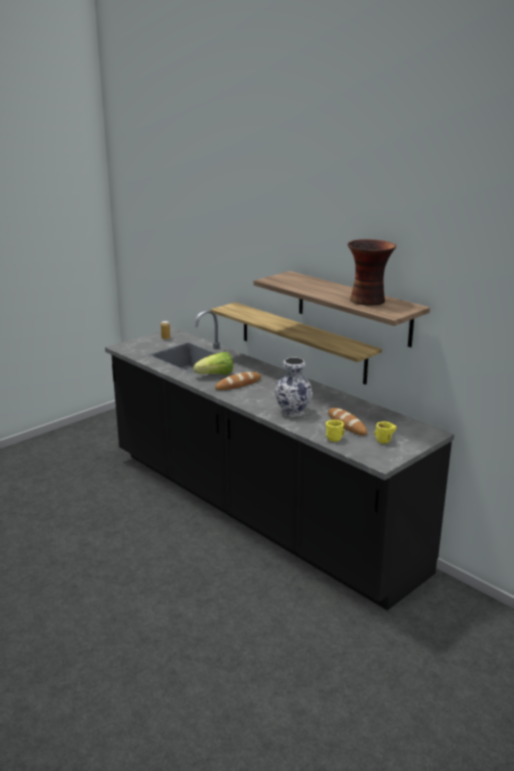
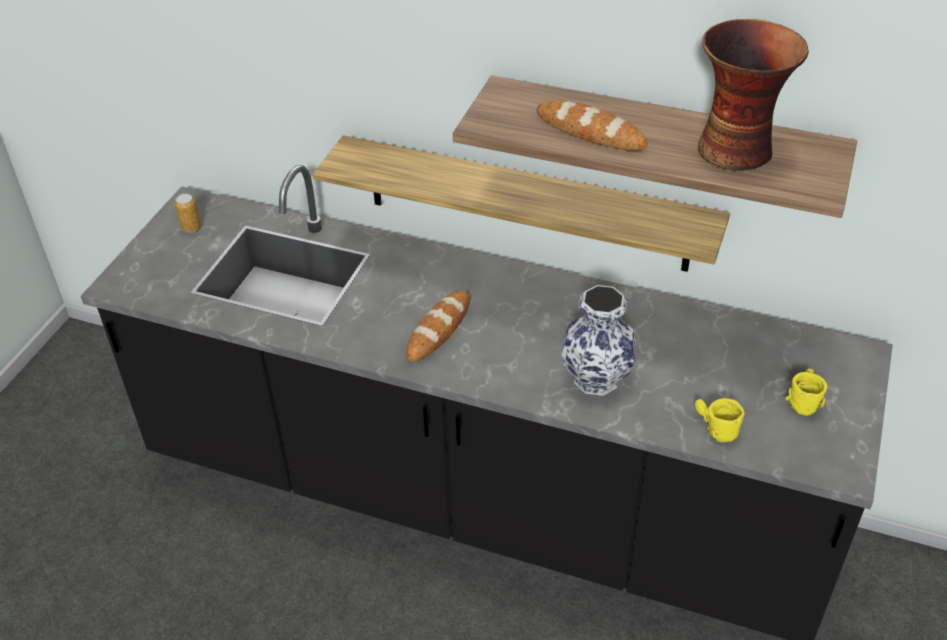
camera: 25 degrees left, 20 degrees up
lettuce [193,352,233,375] -> none
bread [328,408,367,436] -> bread moved to [537,100,648,151]

